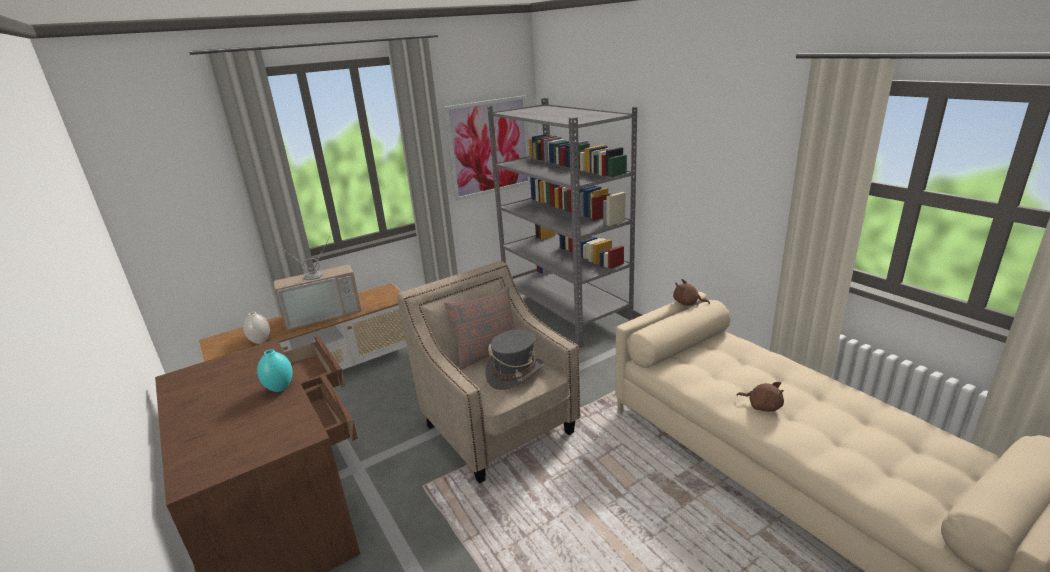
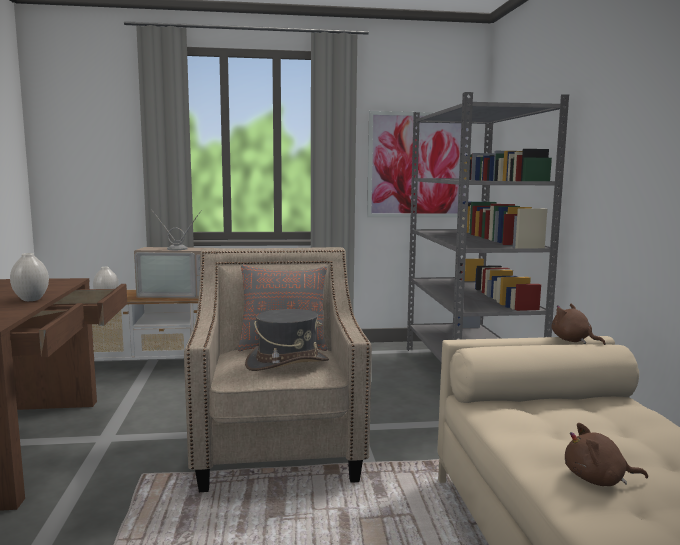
camera: 25 degrees right, 15 degrees down
turquoise vase [257,349,293,392] -> white vase [10,253,49,301]
brown plush toy [737,382,784,412] -> brown plush toy turned 120 degrees clockwise [565,423,648,486]

